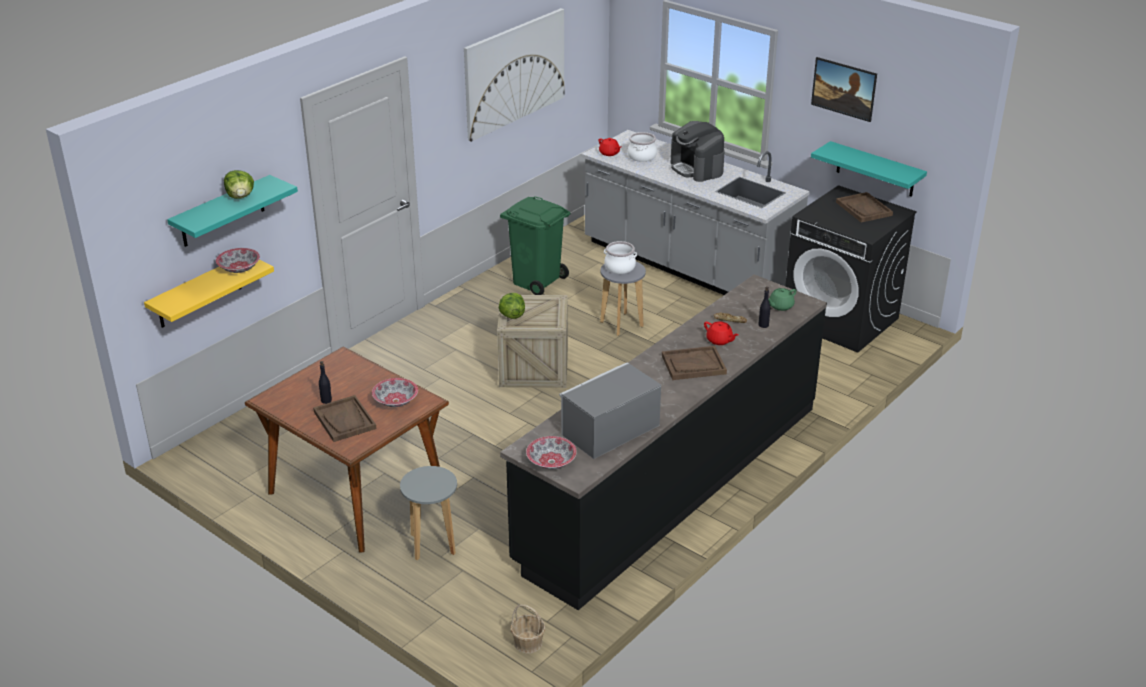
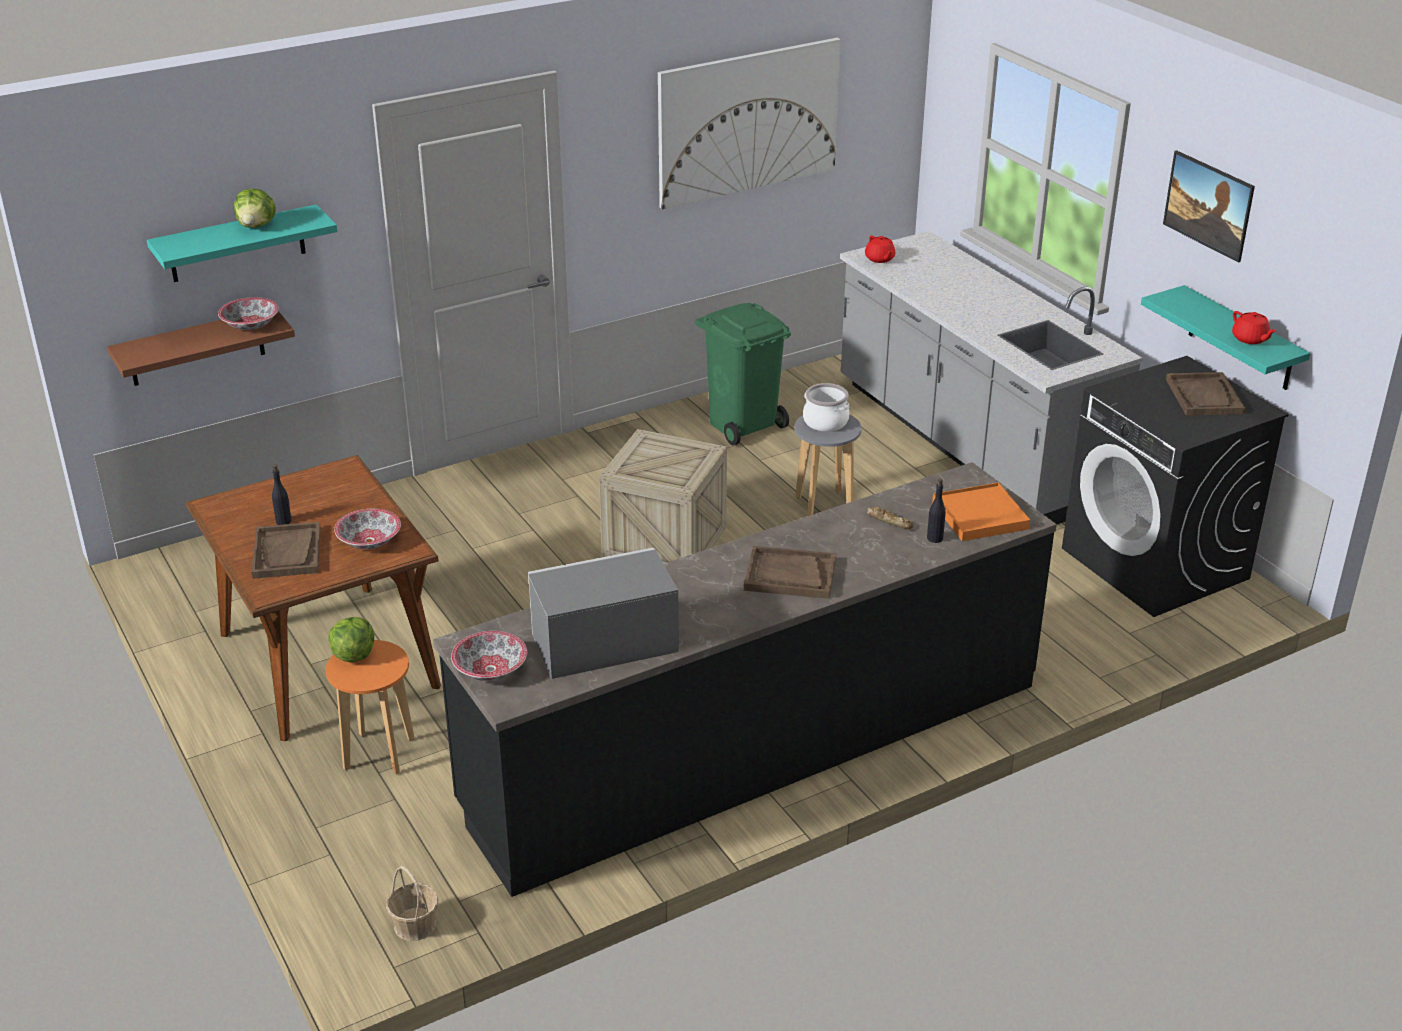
camera: 20 degrees right, 0 degrees up
yellow shelf [144,260,274,328] -> brown shelf [107,311,295,386]
grey stool [400,466,457,560] -> orange stool [326,640,415,775]
lettuce [499,293,525,319] -> lettuce moved to [328,617,374,662]
cooking pot [628,132,657,162] -> none
coffee machine [671,121,725,182] -> none
red teapot [704,322,738,345] -> red teapot moved to [1232,311,1276,344]
green teapot [768,288,796,311] -> orange tray [932,482,1030,541]

